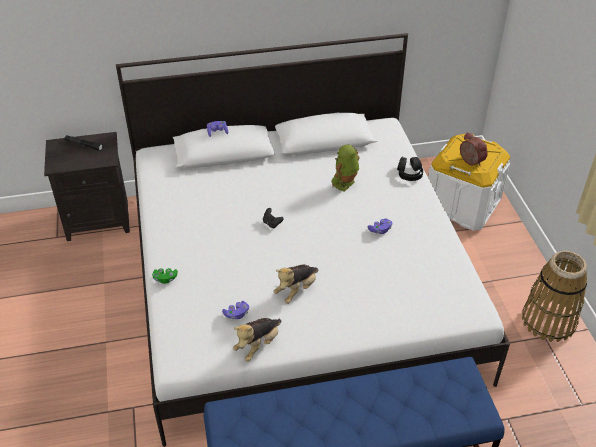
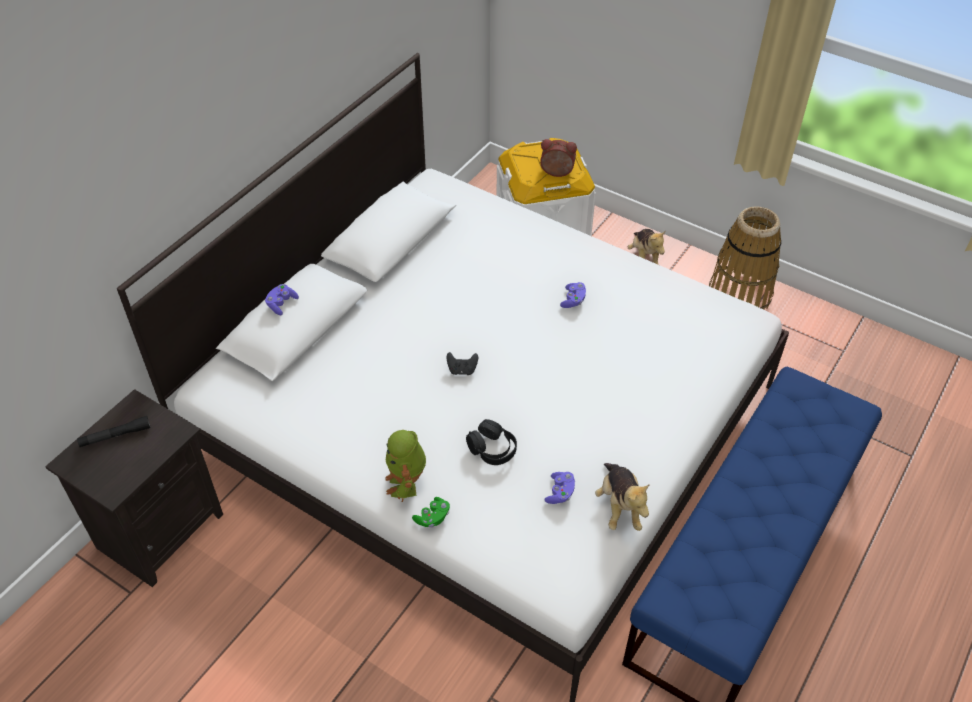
camera: 45 degrees left, 5 degrees up
plush toy [273,264,318,304] -> plush toy moved to [628,229,666,265]
toy robot [331,145,360,192] -> toy robot moved to [385,430,426,502]
black headphones [397,156,423,181] -> black headphones moved to [466,419,517,465]

